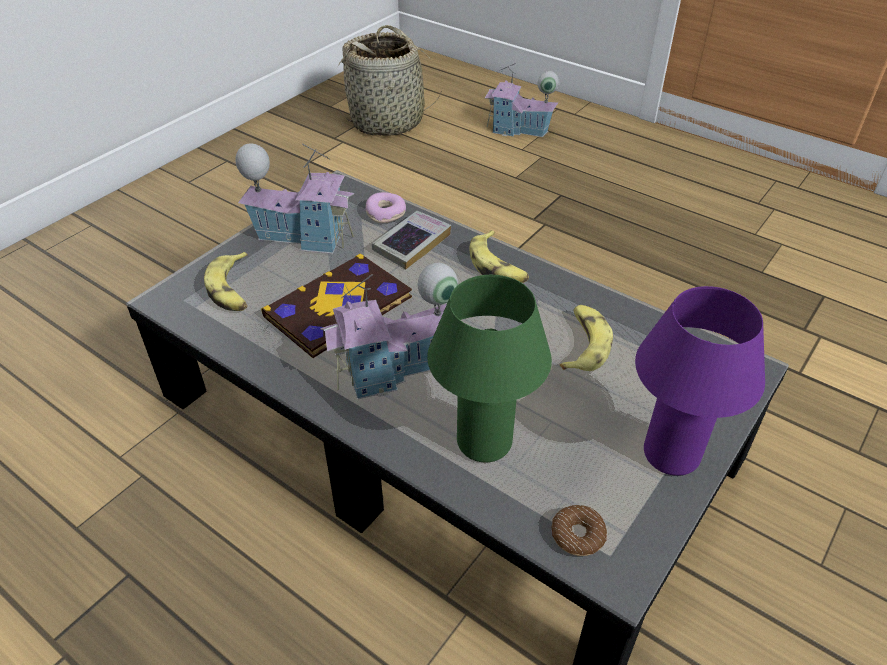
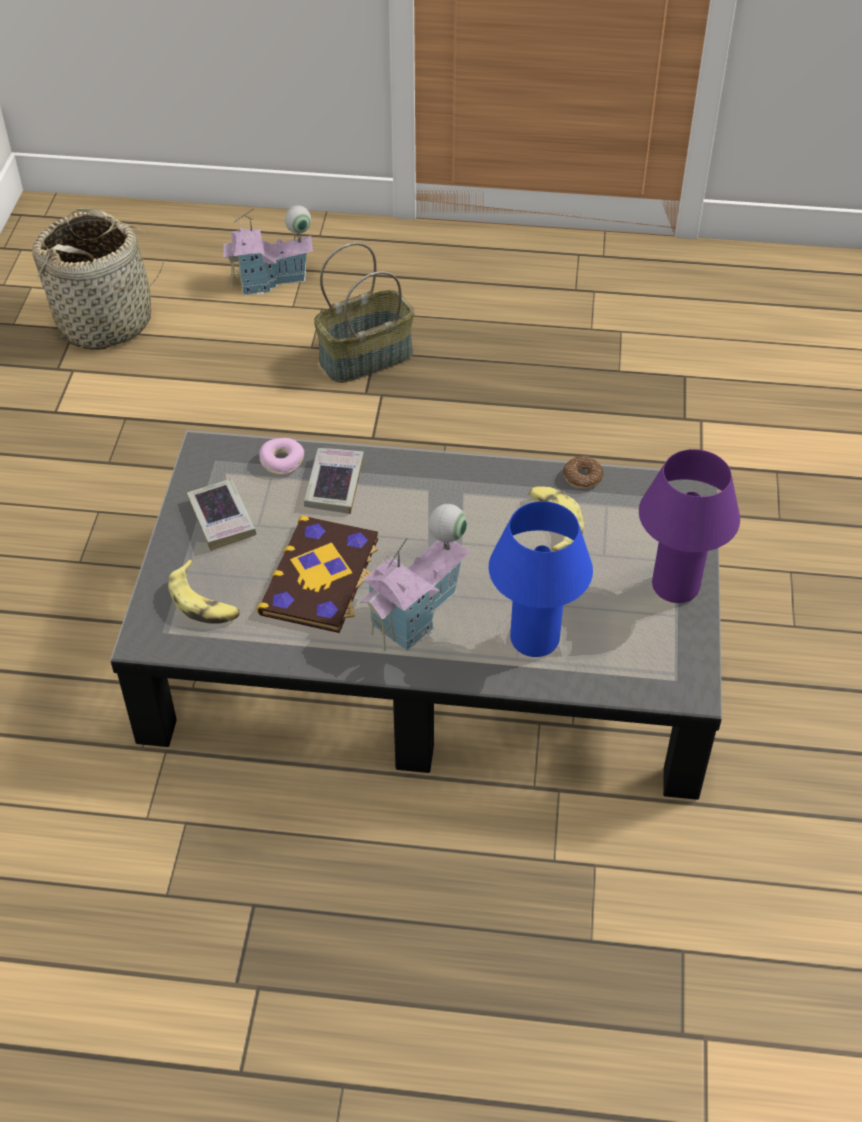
camera: 30 degrees left, 5 degrees up
toy house [235,143,354,254] -> book [187,479,256,551]
green table lamp [427,275,552,462] -> blue table lamp [489,501,593,657]
banana [469,230,529,283] -> none
donut [551,505,607,556] -> donut moved to [563,456,603,489]
none -> basket [314,242,415,383]

